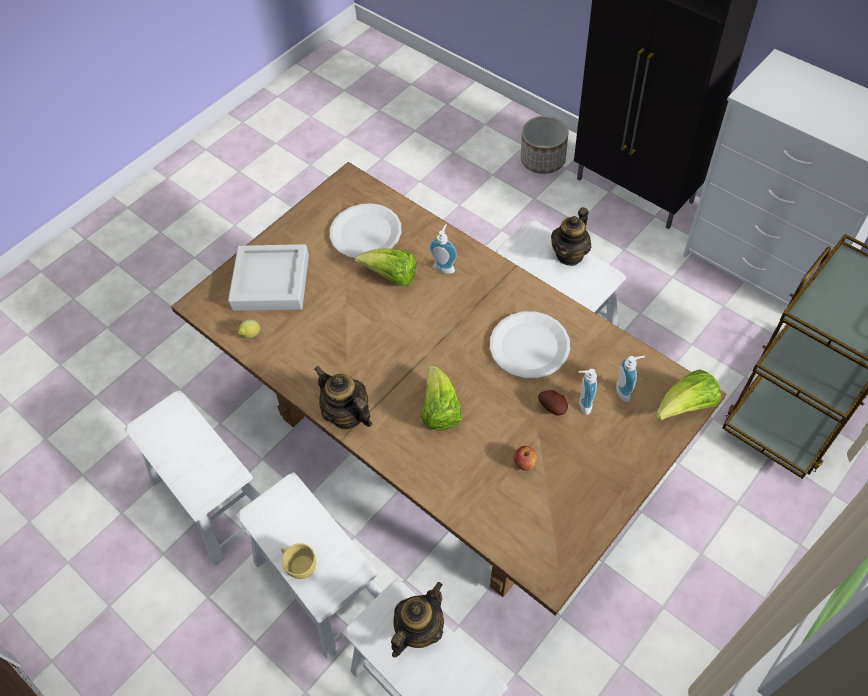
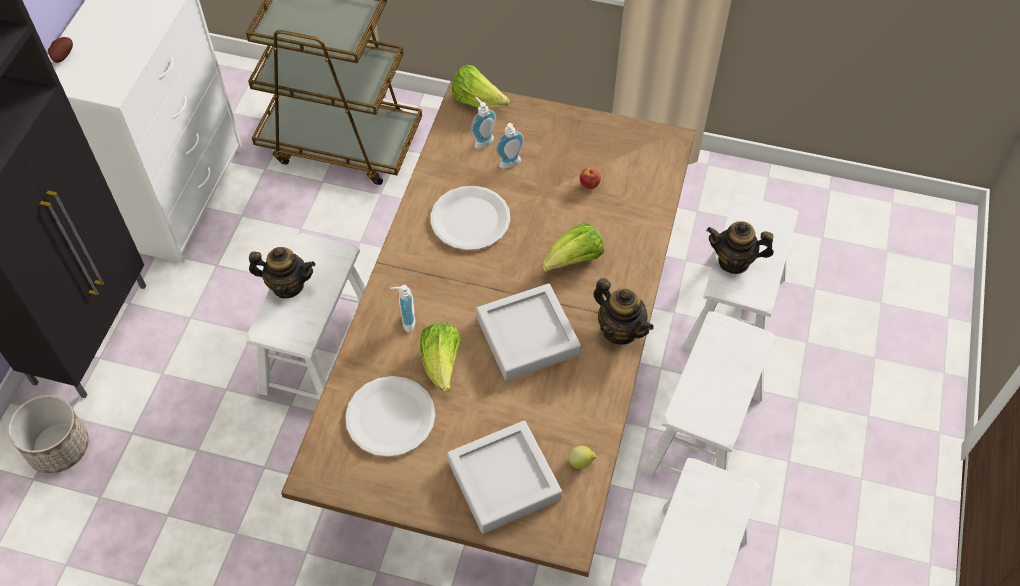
camera: 120 degrees left, 0 degrees up
yellow cup [281,543,316,579] -> none
teapot [314,366,372,430] -> teapot turned 60 degrees counterclockwise [593,278,654,345]
potato [538,390,568,416] -> potato moved to [48,37,73,63]
none -> grey tray [476,283,581,381]

